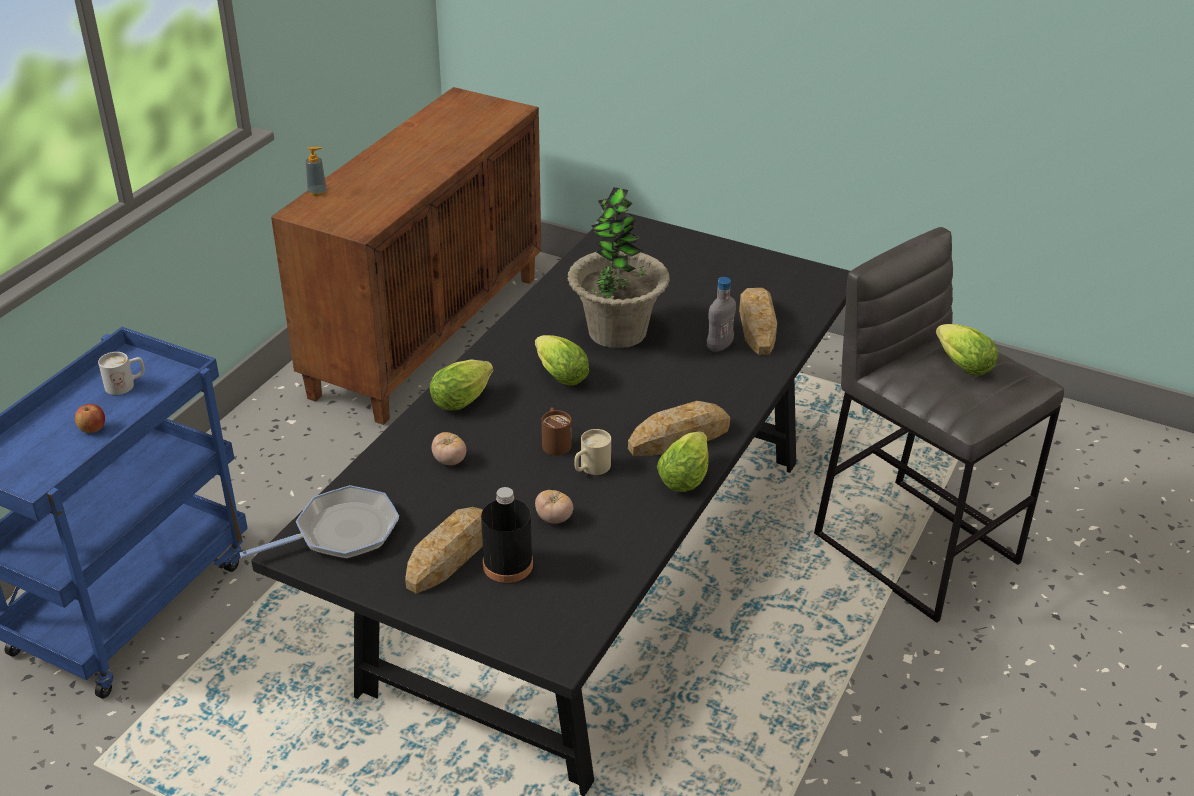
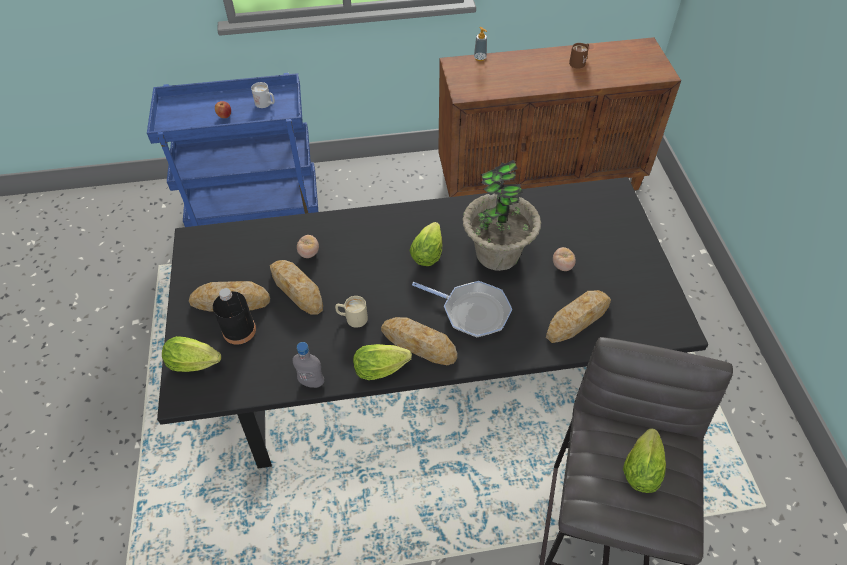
camera: 55 degrees right, 15 degrees up
frying pan [240,485,399,559] -> frying pan moved to [412,281,512,337]
lettuce [430,360,493,410] -> lettuce moved to [162,336,221,372]
tomato [535,490,573,524] -> tomato moved to [553,247,576,271]
brown mug [542,407,572,456] -> brown mug moved to [569,43,589,69]
grey bottle [707,277,736,352] -> grey bottle moved to [292,342,324,388]
none -> bread [270,260,323,315]

